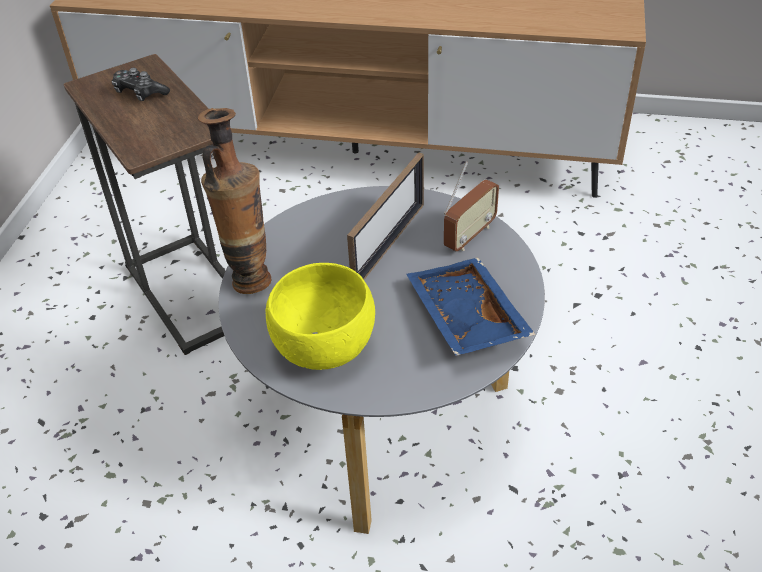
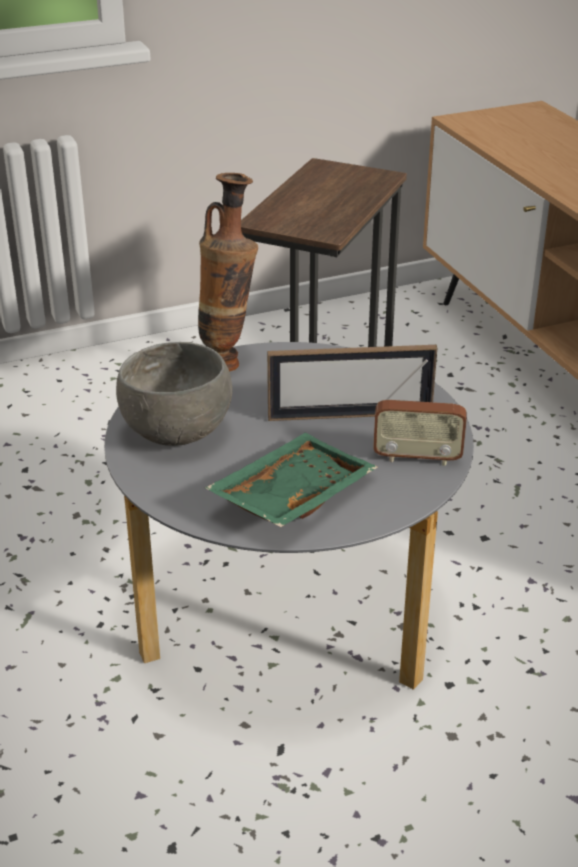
camera: 55 degrees right, 10 degrees down
game controller [112,68,170,101] -> none
yellow bowl [266,263,375,370] -> grey bowl [116,342,232,446]
blue tray [406,258,536,356] -> green tray [205,433,378,527]

